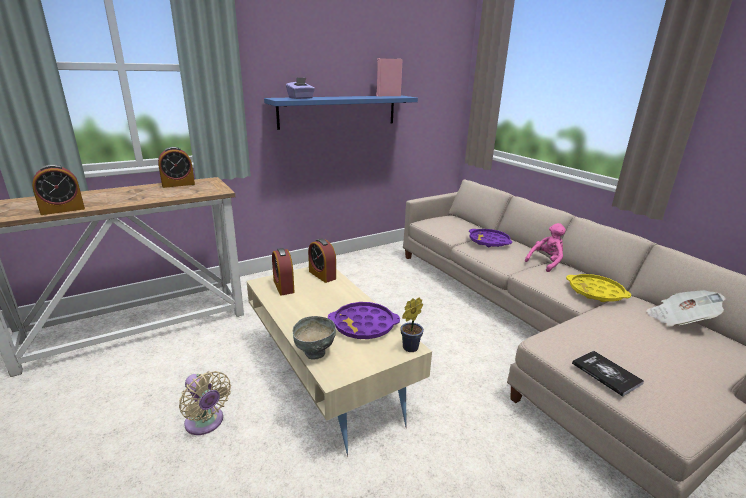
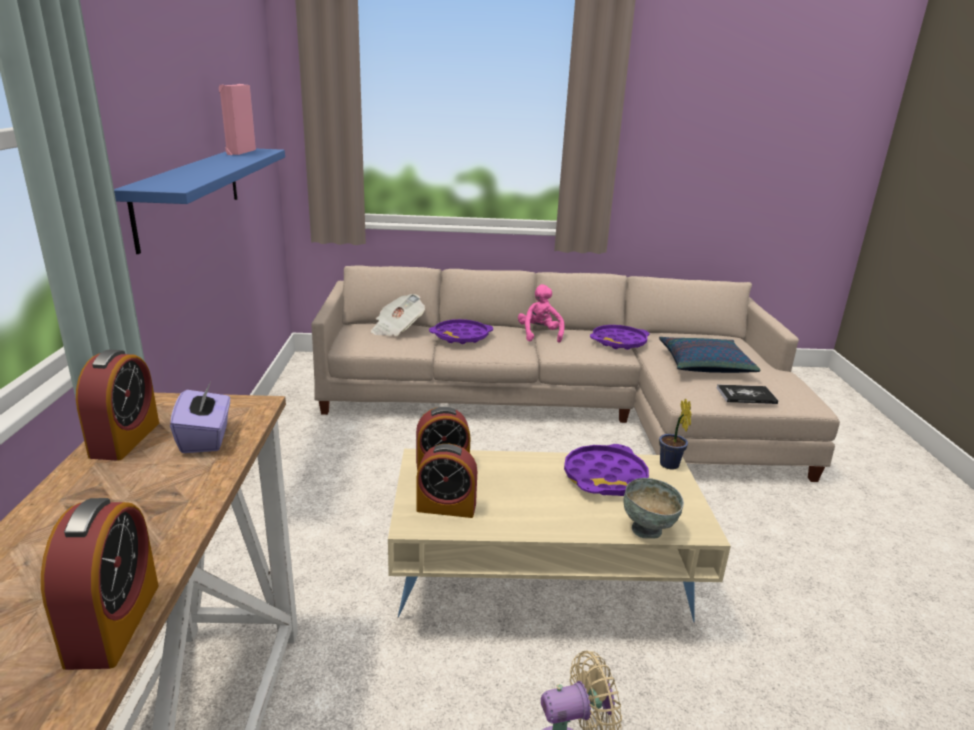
camera: 60 degrees left, 0 degrees up
purple tissue box [286,78,315,99] -> purple tissue box moved to [170,382,230,453]
yellow tray [566,274,631,302] -> purple tray [590,325,650,350]
newspaper [646,290,726,326] -> newspaper moved to [370,294,425,336]
none -> blue pillow [659,337,761,373]

